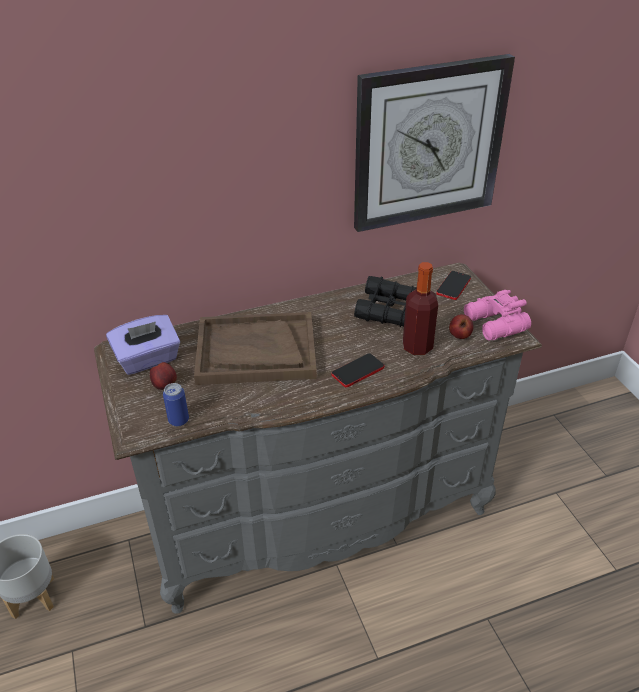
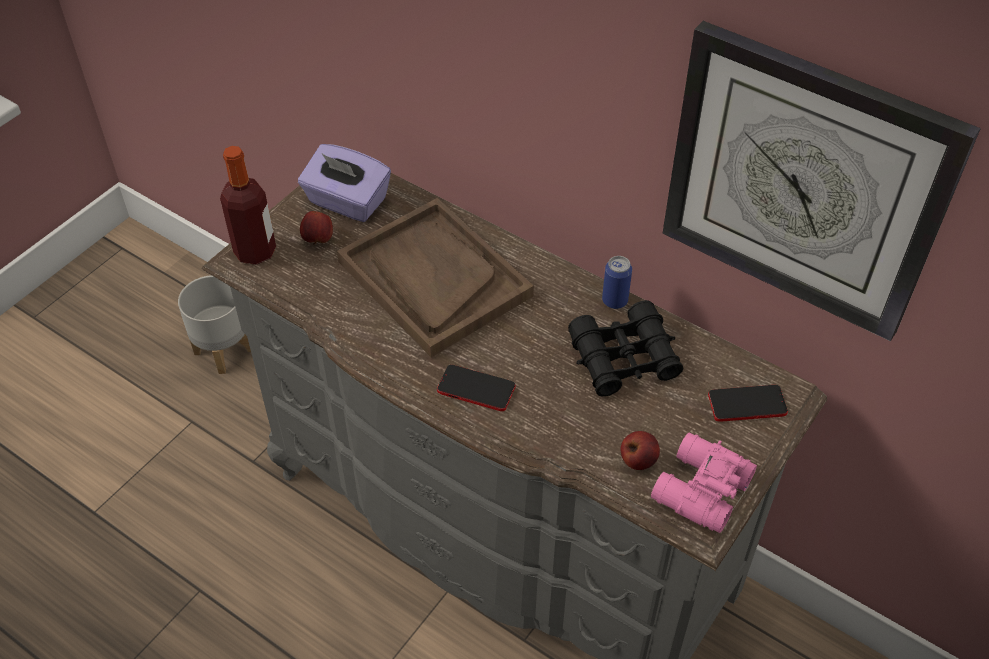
camera: 55 degrees right, 10 degrees up
can [163,383,189,427] -> can moved to [602,256,632,309]
bottle [403,262,438,355] -> bottle moved to [220,146,276,265]

